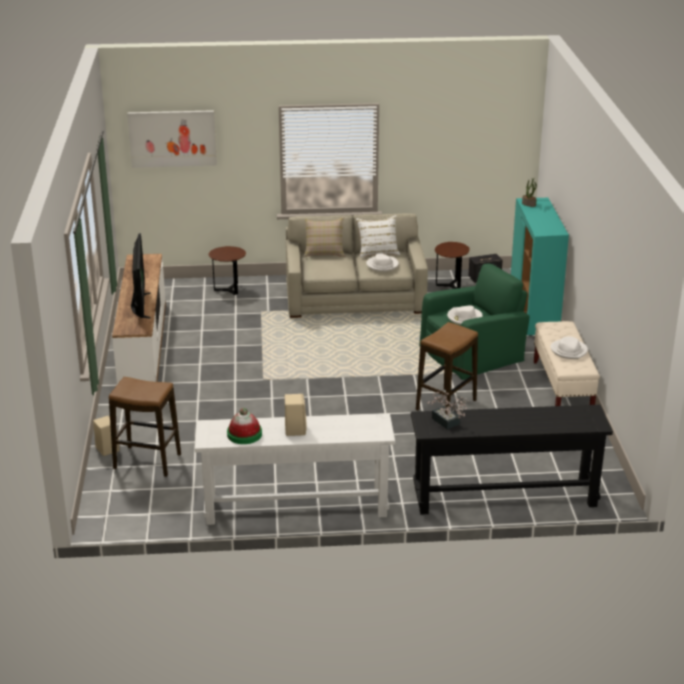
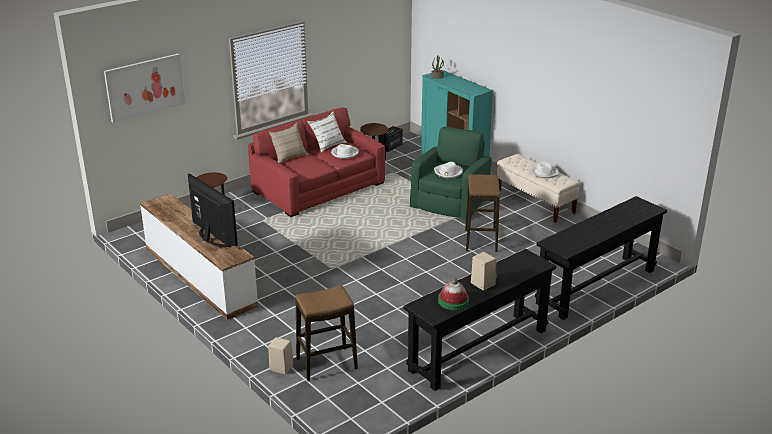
camera: 35 degrees left, 0 degrees up
white console table [195,413,395,525] -> black console table [403,249,556,391]
beige sofa [285,213,428,318] -> red sofa [248,107,385,217]
potted plant [427,392,469,429] -> none

